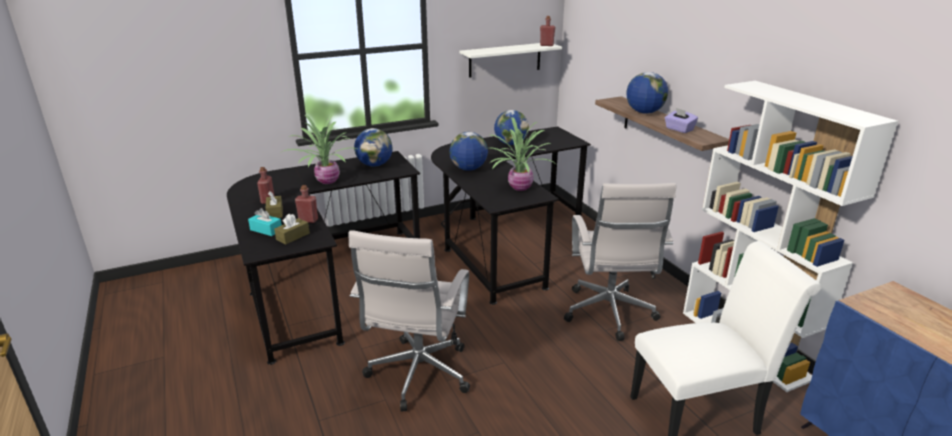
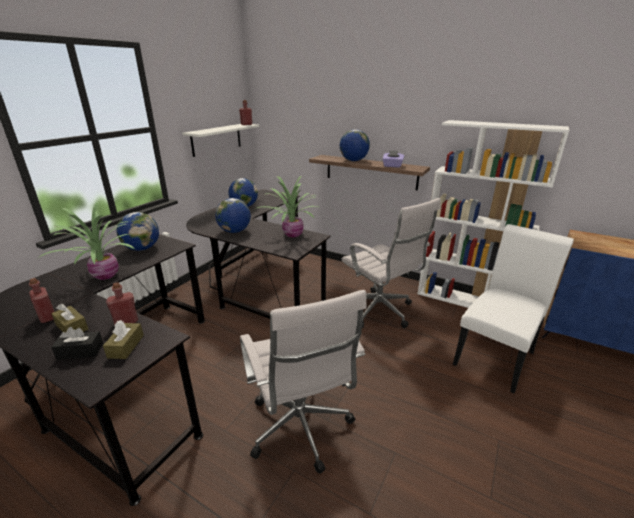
camera: 35 degrees left, 0 degrees up
turquoise tissue box [248,208,282,236] -> black tissue box [51,327,104,360]

